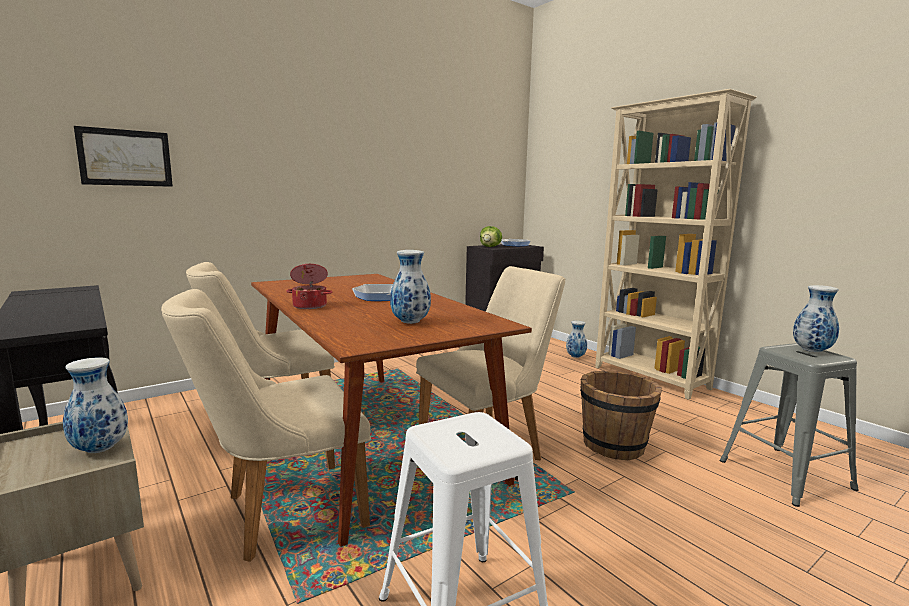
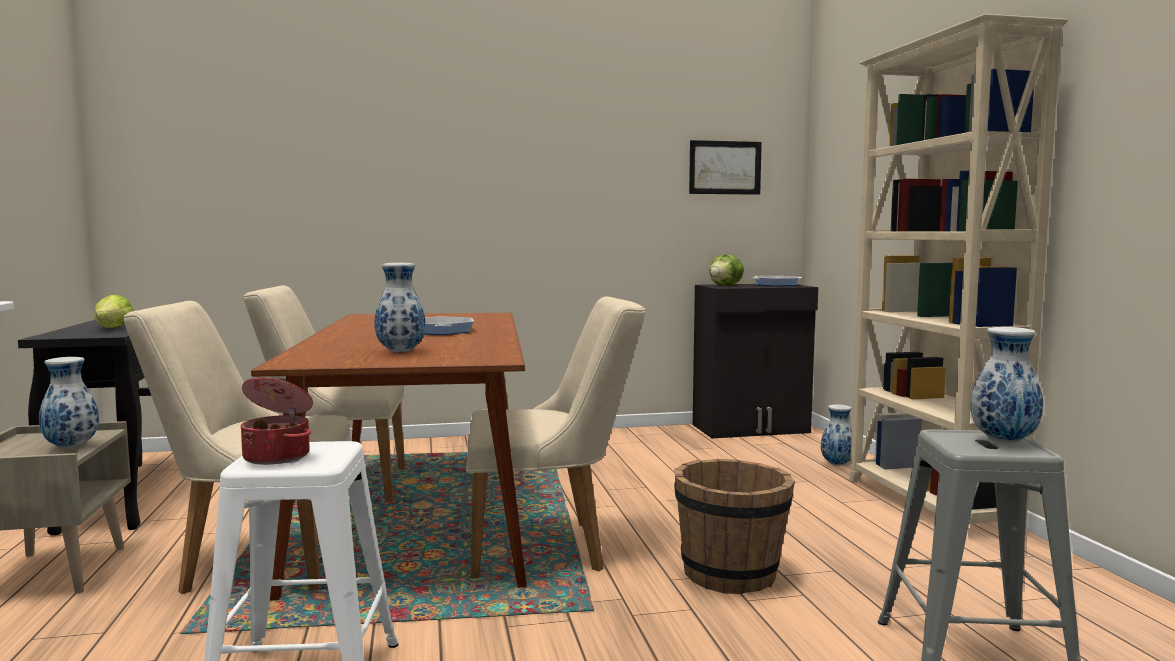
camera: 25 degrees right, 5 degrees down
picture [74,126,173,187] -> picture moved to [689,140,762,195]
cooking pot [286,264,332,309] -> cooking pot moved to [241,377,313,465]
none -> lettuce [94,294,134,328]

